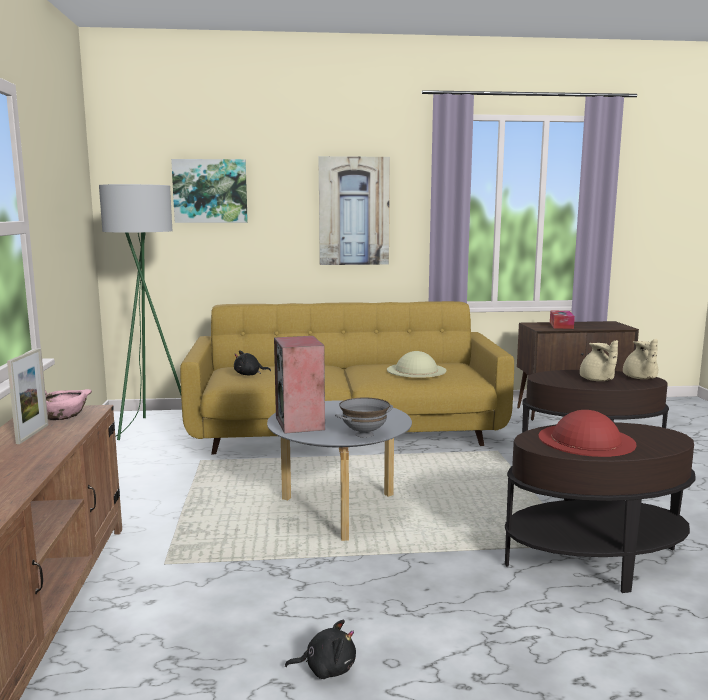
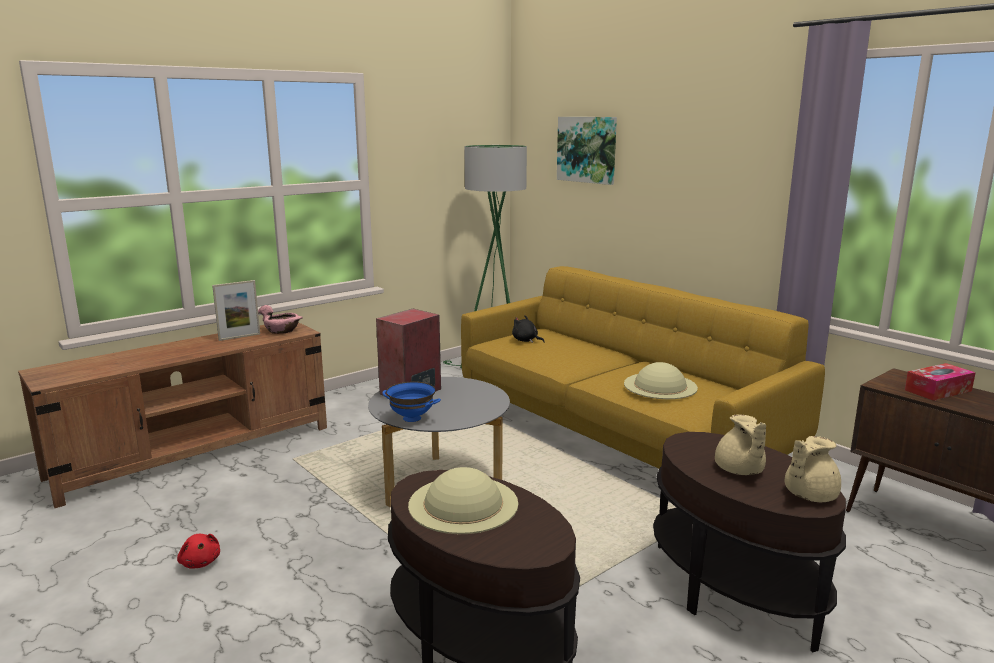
camera: 55 degrees right, 5 degrees up
black plush toy [285,620,356,679] -> red plush toy [177,534,220,569]
picture [319,156,390,265] -> none
grey bowl [335,398,393,437] -> blue bowl [382,381,441,422]
red hat [538,410,637,457] -> beige hat [408,467,518,534]
beige teapot [580,340,618,381] -> beige teapot turned 45 degrees counterclockwise [715,414,766,475]

